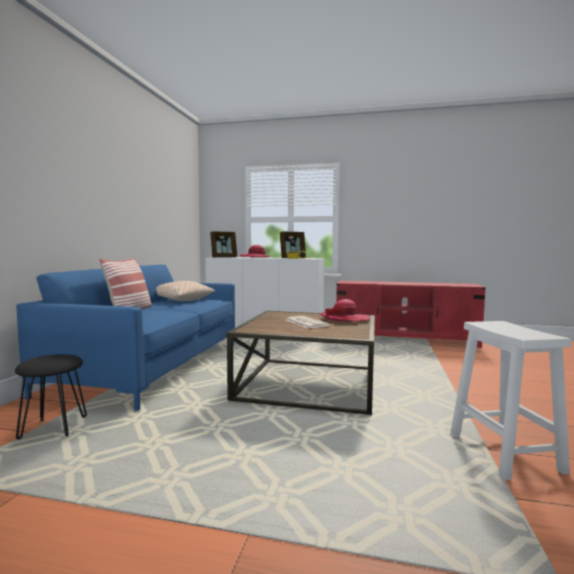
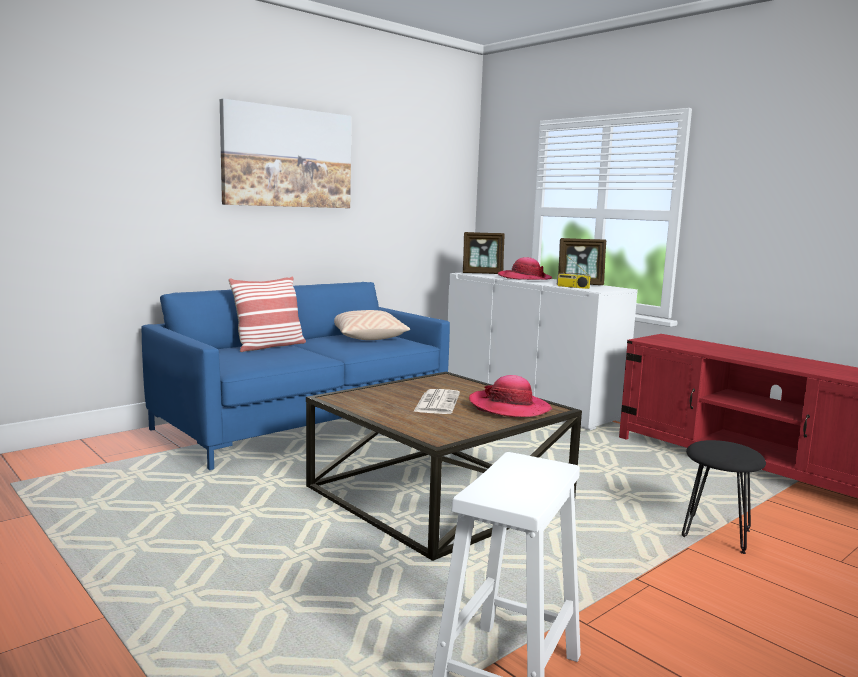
camera: 35 degrees right, 5 degrees up
black stool [15,354,87,440] -> black stool moved to [682,440,766,554]
none -> picture [220,99,351,208]

